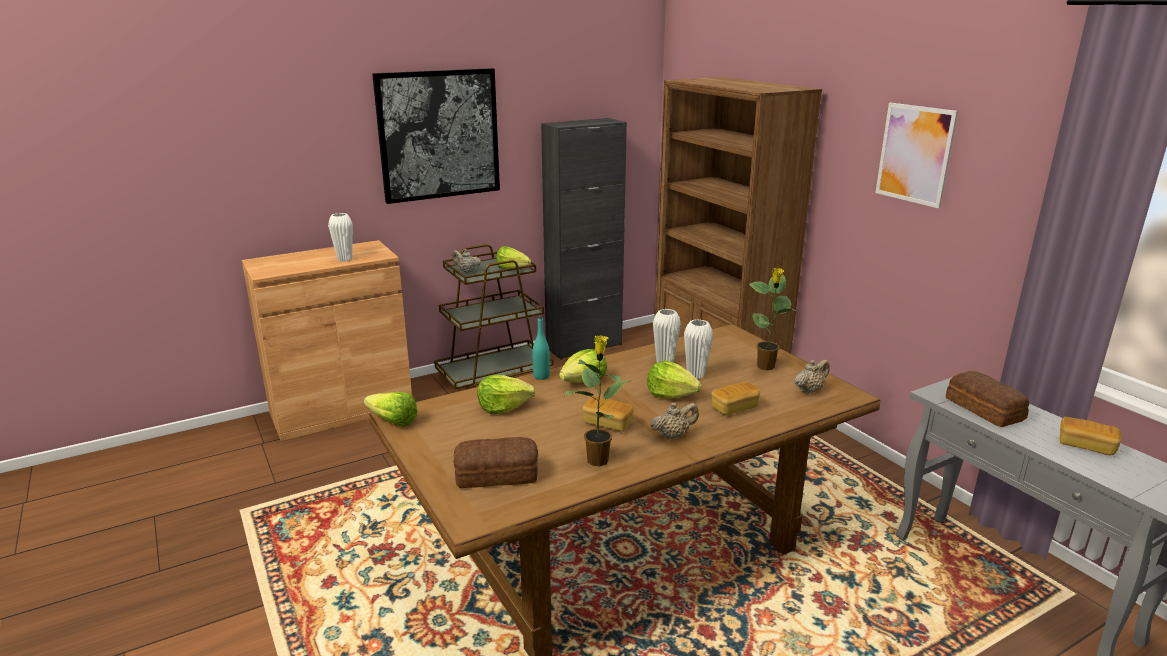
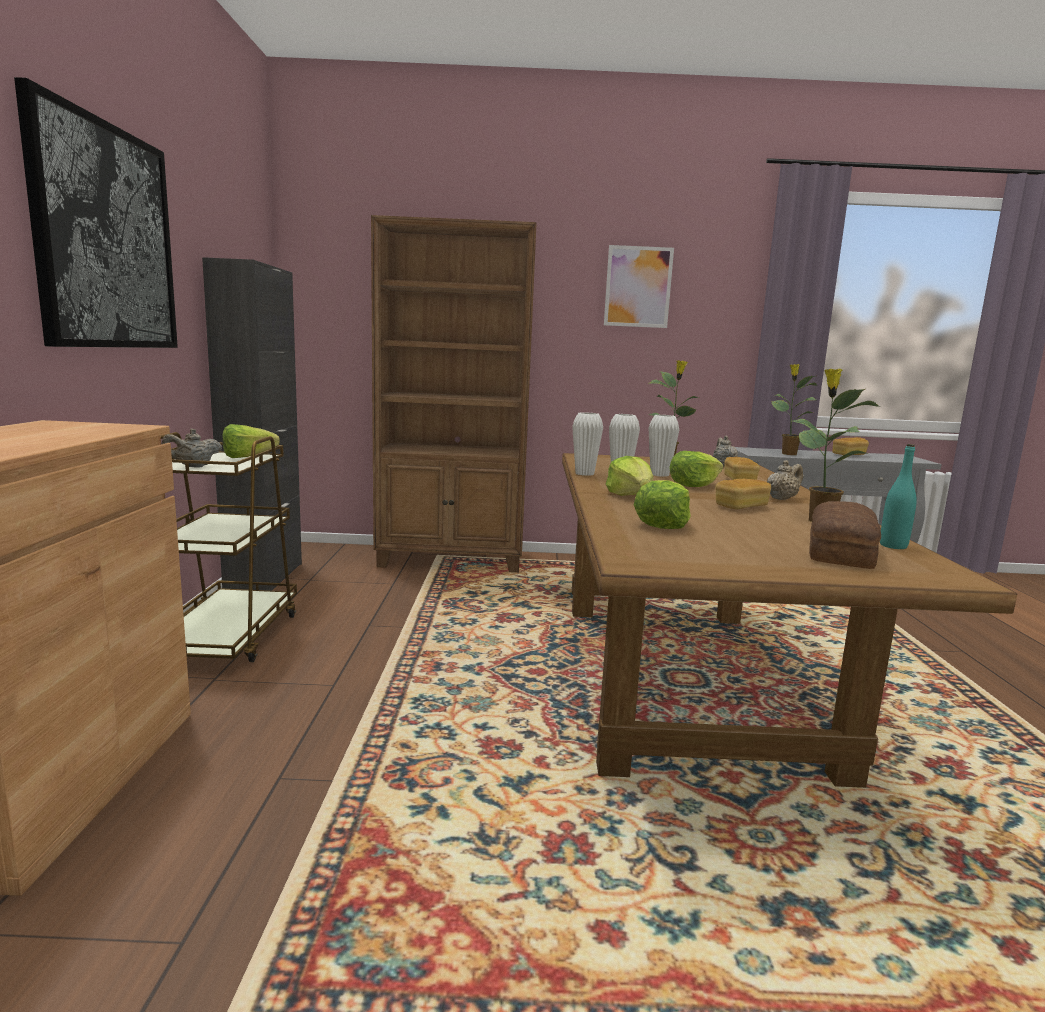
camera: 60 degrees left, 10 degrees down
white vase [328,213,353,262] -> white vase moved to [572,412,603,476]
lettuce [364,392,418,427] -> none
turquoise bottle [532,316,550,380] -> turquoise bottle moved to [880,444,917,549]
beige teapot [650,402,699,440] -> beige teapot turned 45 degrees clockwise [767,460,803,500]
bread [946,371,1029,427] -> potted plant [771,364,818,455]

